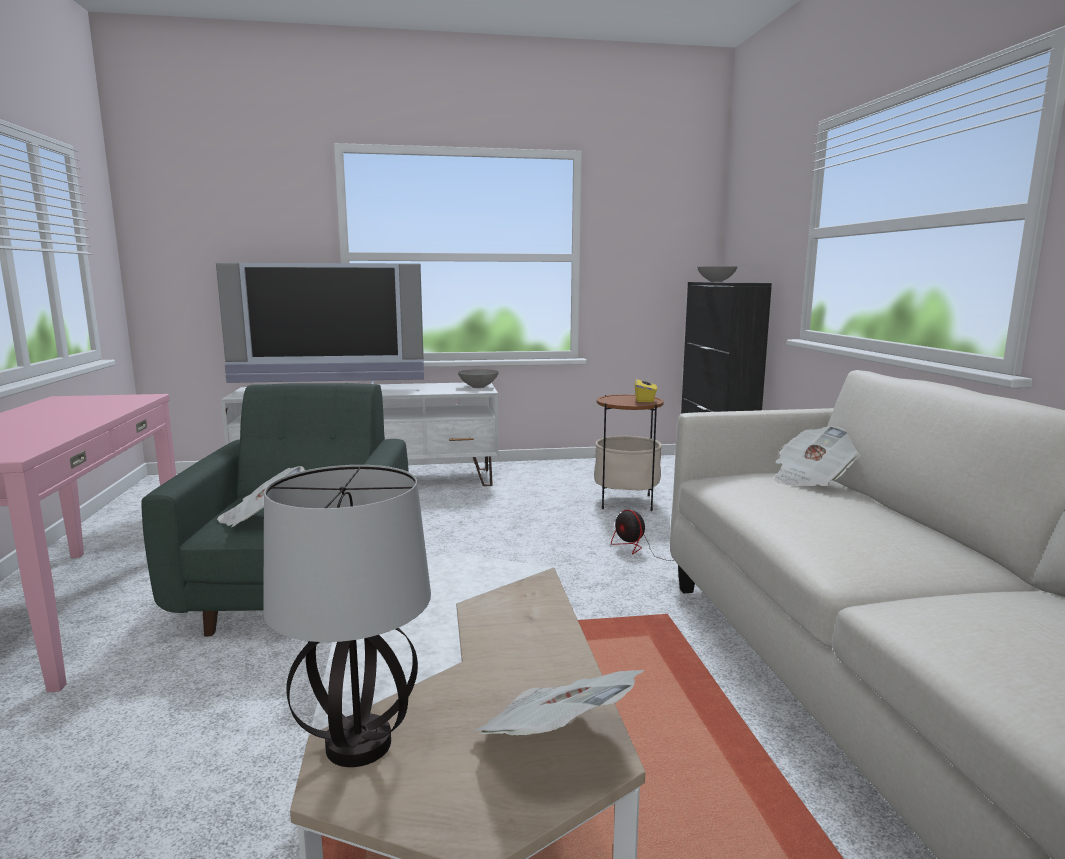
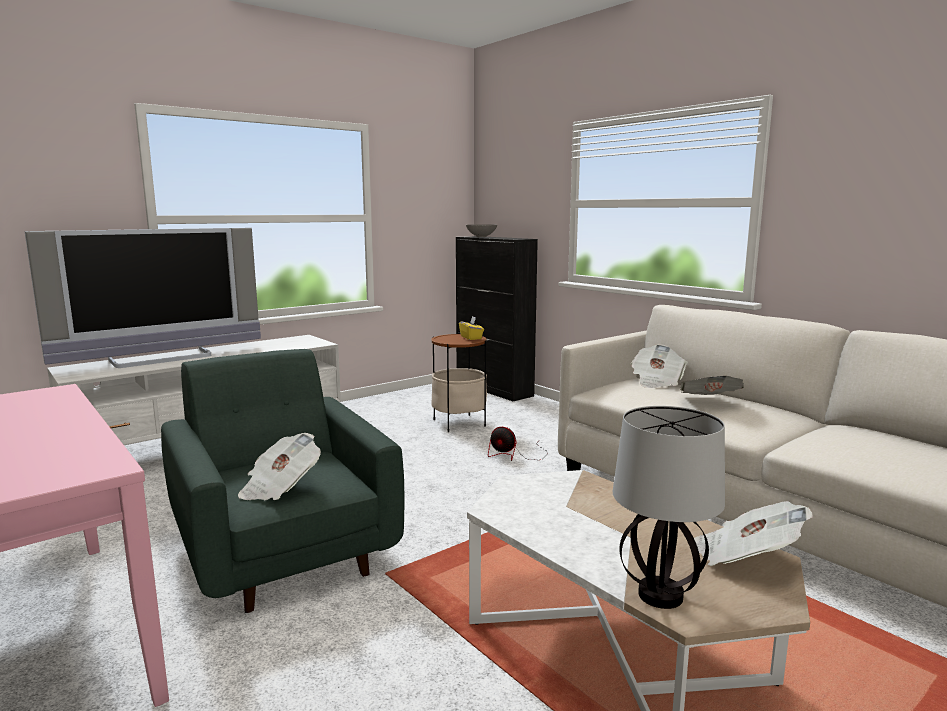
camera: 30 degrees left, 0 degrees up
grey bowl [458,369,499,388] -> none
none -> newspaper [680,376,744,395]

